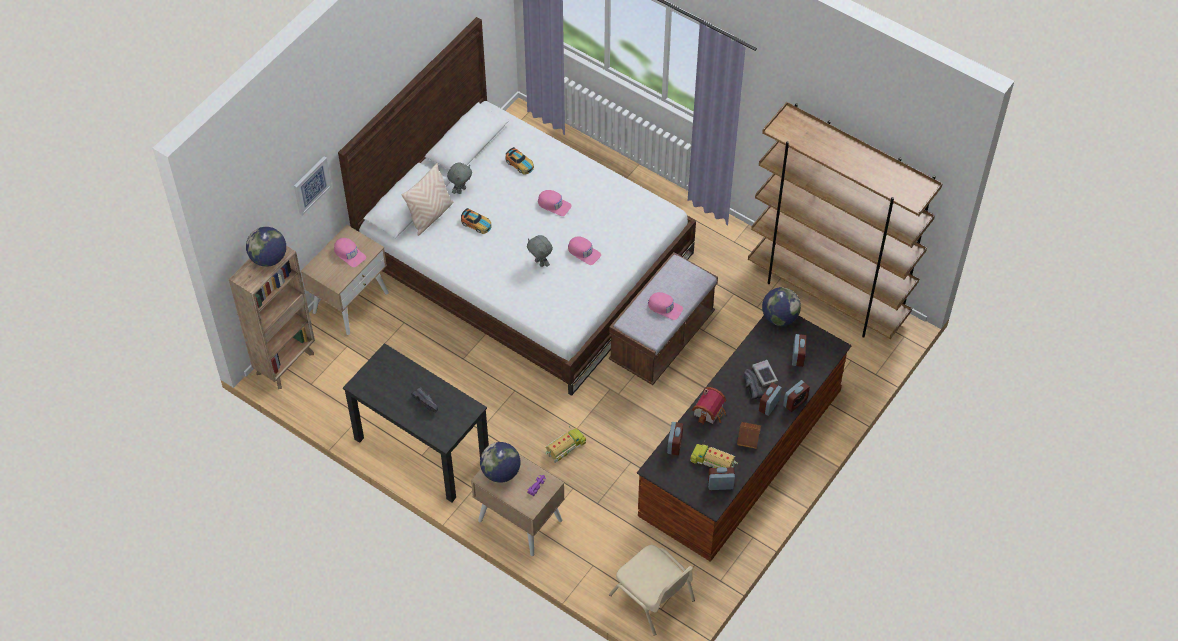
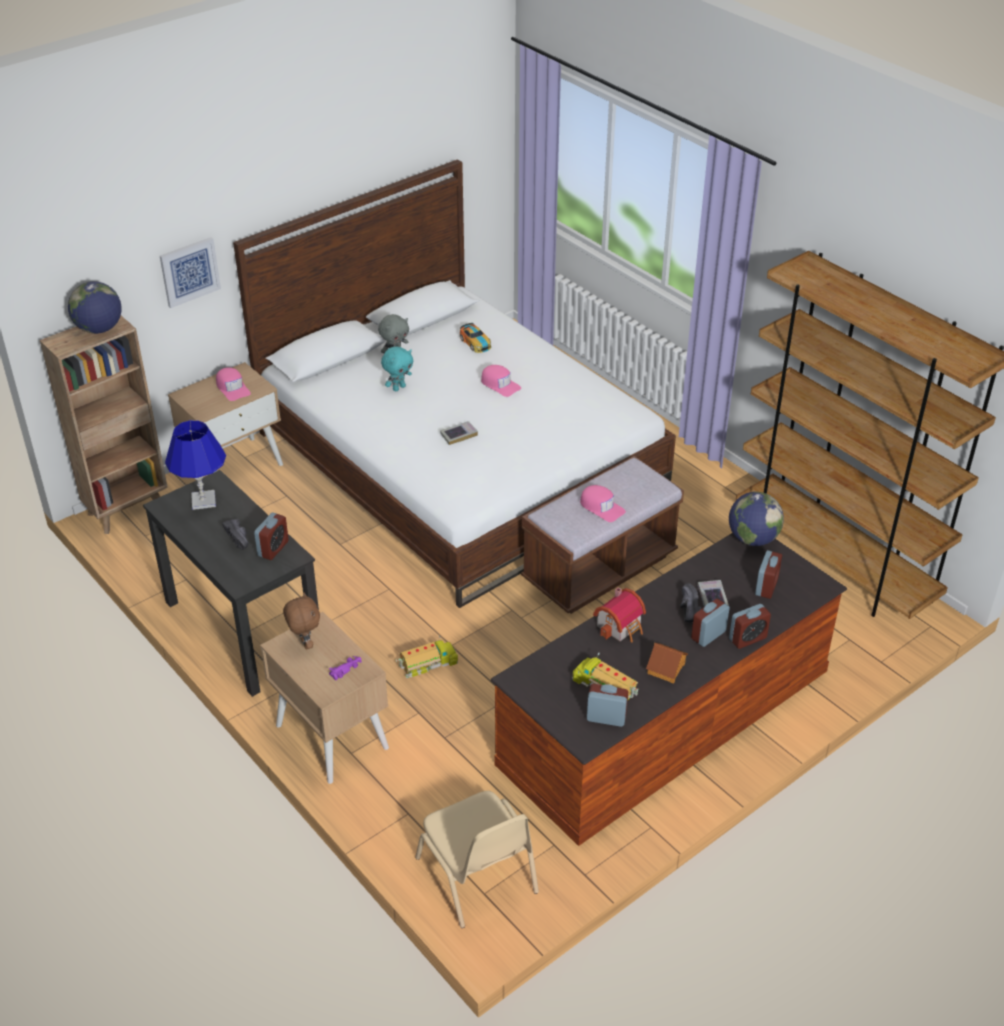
camera: 15 degrees right, 15 degrees down
beige pillow [402,163,453,236] -> none
toy car [461,208,492,234] -> turquoise plush toy [381,346,413,392]
globe [480,442,521,483] -> brown plush toy [283,592,320,649]
grey plush toy [527,235,553,267] -> book [440,421,478,445]
pink cap [568,236,601,265] -> none
alarm clock [667,422,683,455] -> alarm clock moved to [254,513,289,560]
none -> blue table lamp [165,420,226,510]

